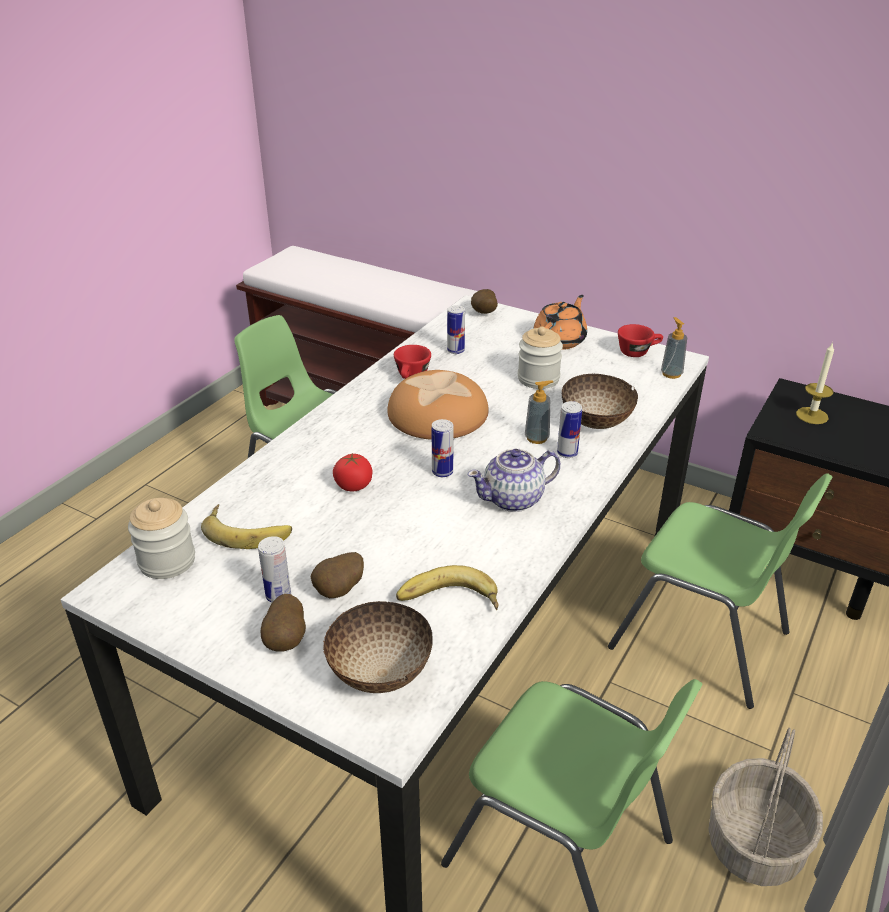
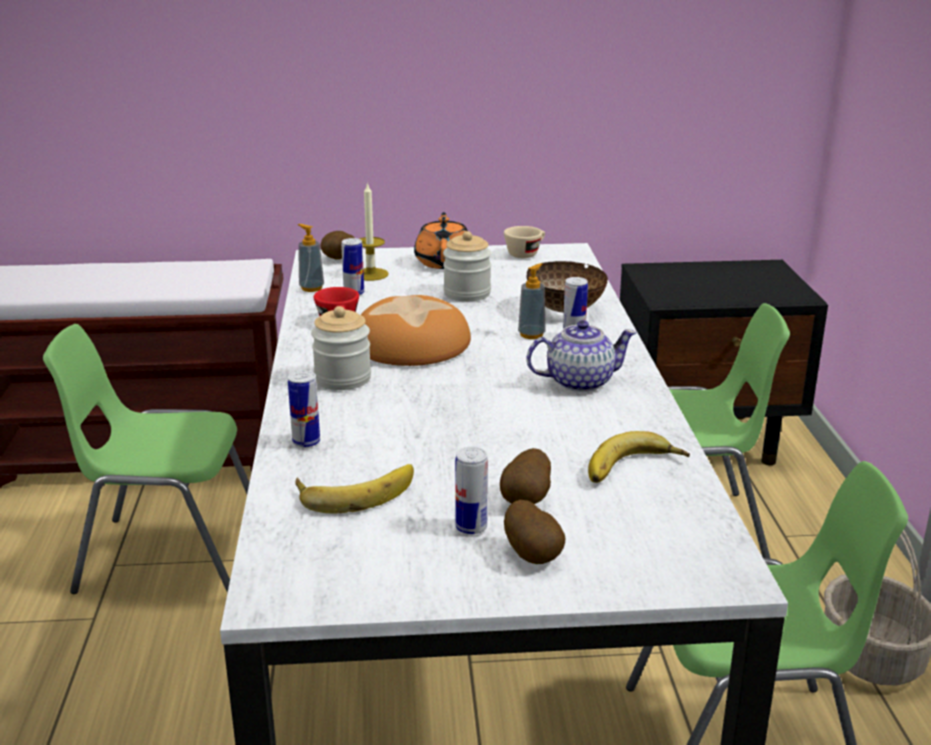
camera: 35 degrees left, 10 degrees down
jar [128,498,195,579] -> jar moved to [311,306,371,390]
bowl [323,601,433,693] -> none
tomato [333,454,372,491] -> none
can [431,419,454,477] -> can moved to [288,371,320,448]
teapot [468,449,560,512] -> teapot turned 135 degrees counterclockwise [527,320,637,392]
red cup [618,324,663,357] -> beige cup [504,226,545,258]
soap dispenser [661,317,687,379] -> soap dispenser moved to [298,224,324,292]
candle [796,342,834,424] -> candle moved to [359,182,389,281]

